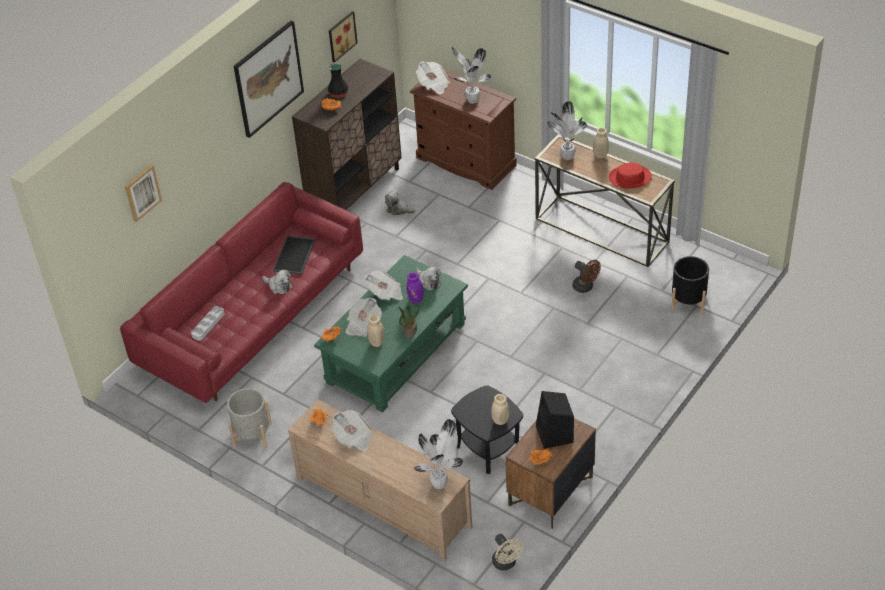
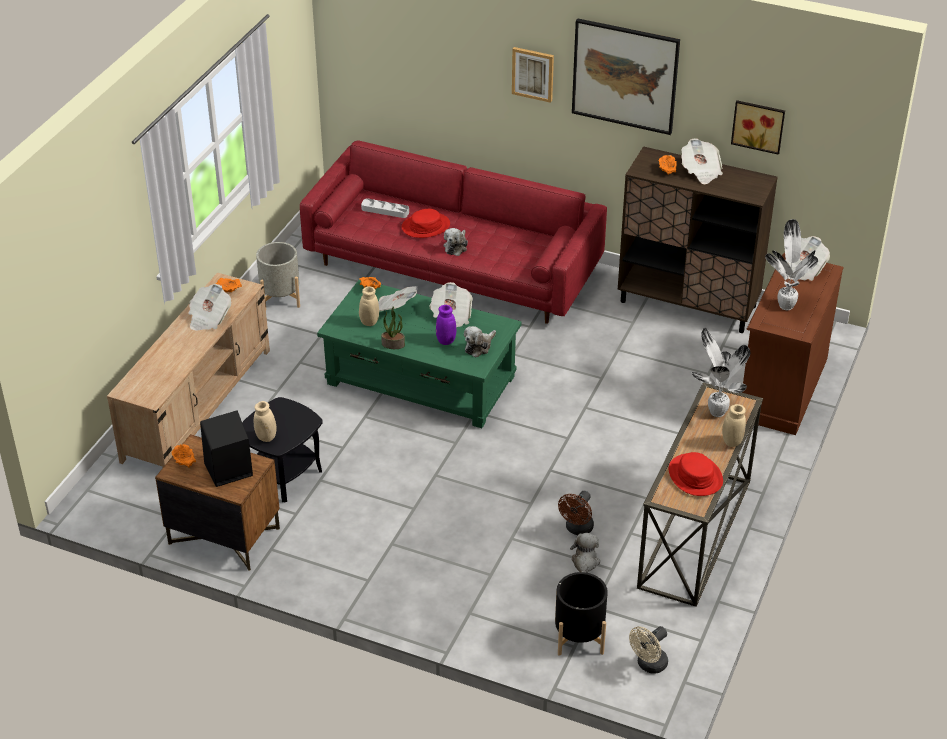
camera: 75 degrees right, 5 degrees down
picture [125,165,162,222] -> picture moved to [512,47,554,103]
tray [273,236,316,275] -> none
black vase [328,63,348,98] -> newspaper [681,138,723,184]
plush toy [385,190,415,215] -> plush toy moved to [570,533,600,573]
potted plant [414,419,463,489] -> none
beige fan [492,534,523,570] -> beige fan moved to [629,626,668,674]
none -> red hat [402,209,450,238]

